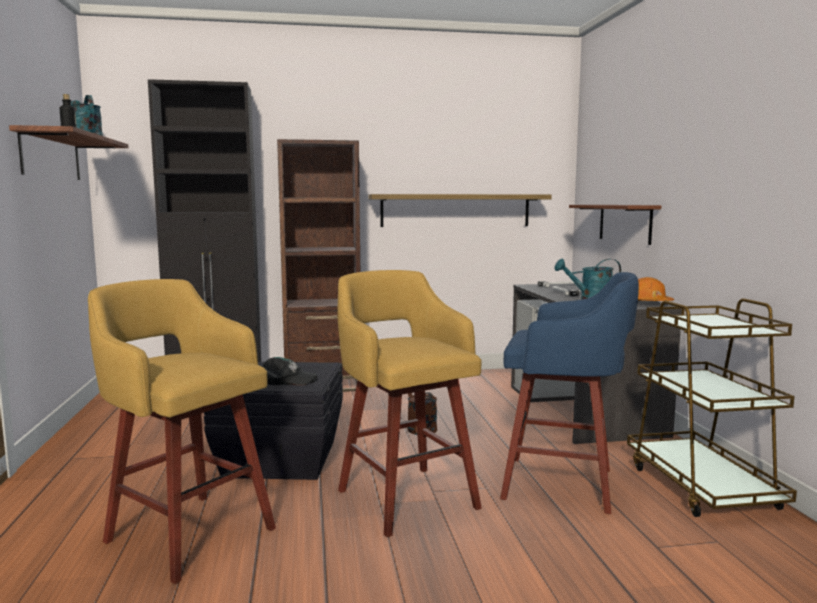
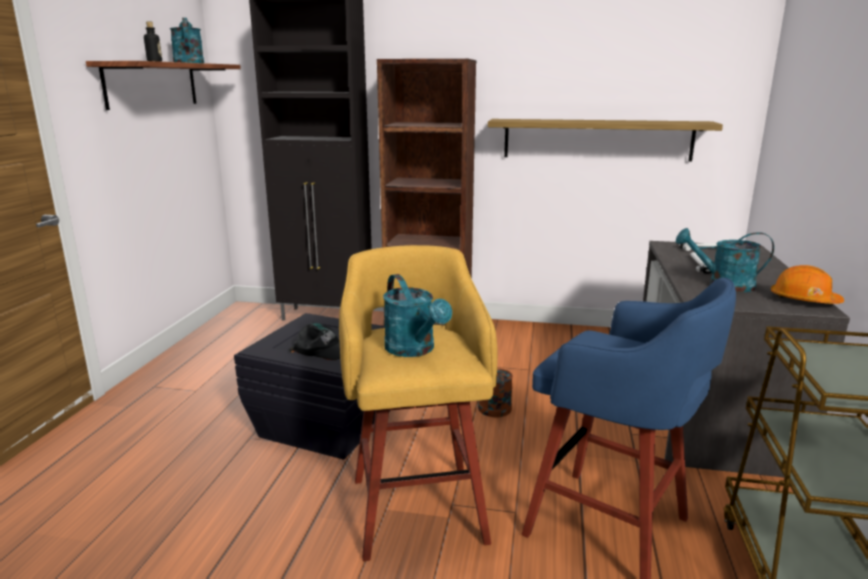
camera: 20 degrees right, 10 degrees up
yellow stool [88,279,276,584] -> none
brown shelf [569,205,661,245] -> none
none -> turquoise watering can [383,274,452,357]

